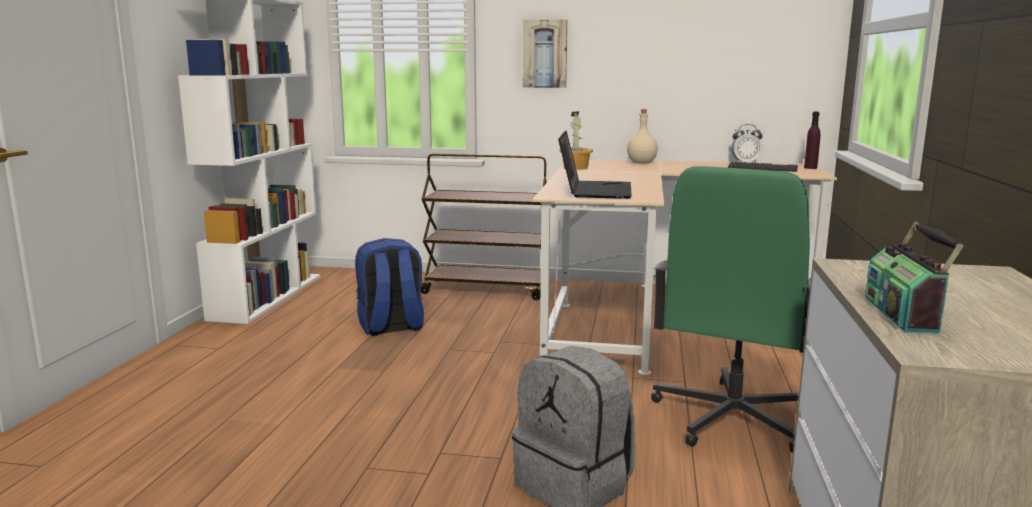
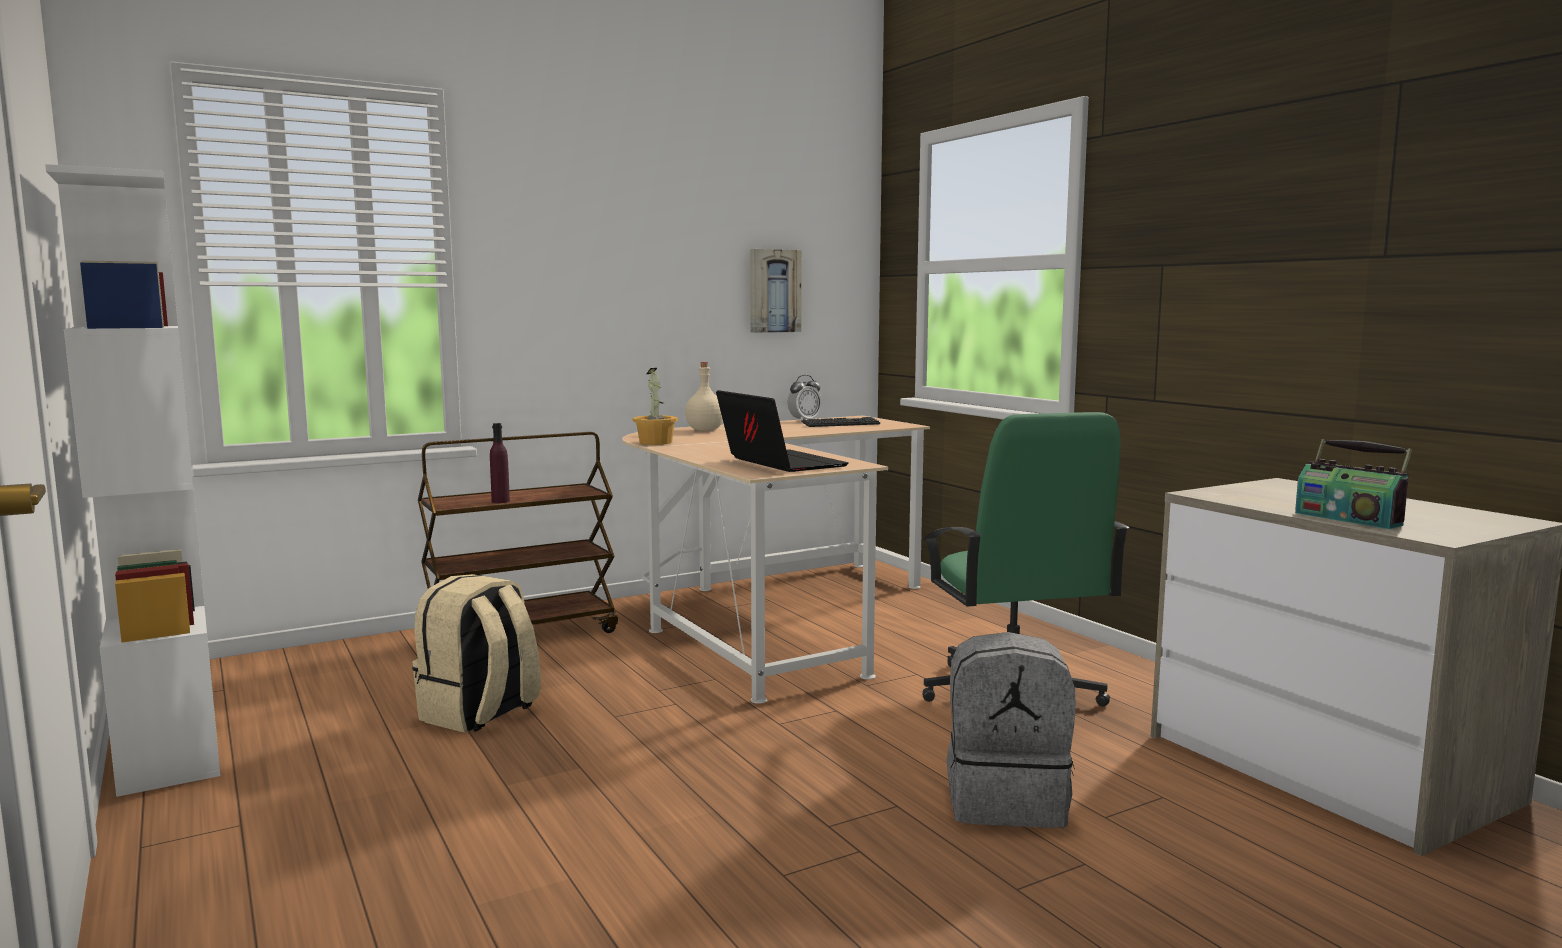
camera: 40 degrees left, 5 degrees down
blue backpack [355,238,424,336] -> beige backpack [412,574,541,733]
picture [523,20,567,88] -> picture moved to [750,249,801,333]
purple bottle [804,112,821,169] -> purple bottle moved to [490,423,510,503]

